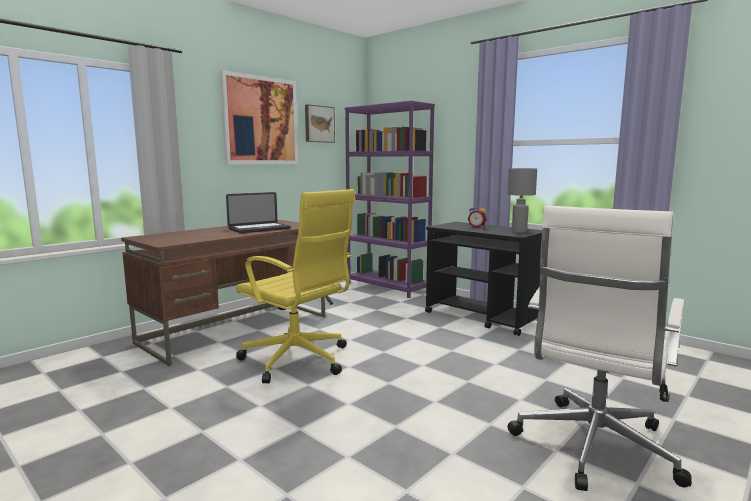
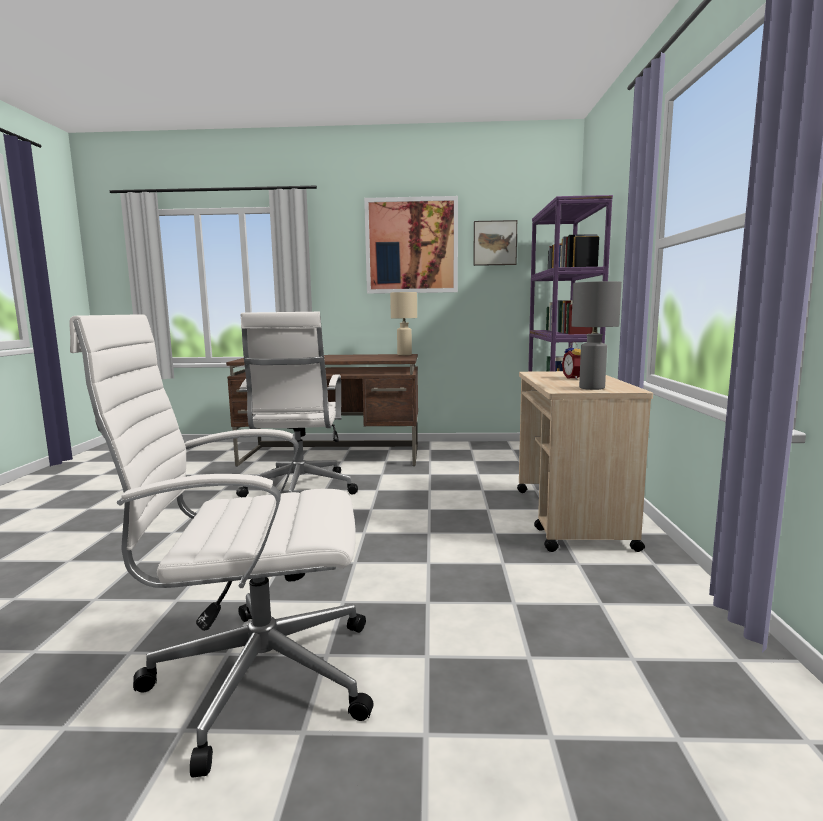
camera: 50 degrees right, 0 degrees up
laptop [226,192,291,233] -> none
yellow office chair [236,189,356,384] -> white office chair [236,312,358,497]
black cart [425,222,542,336] -> beige cart [517,371,653,552]
none -> beige table lamp [390,292,417,355]

